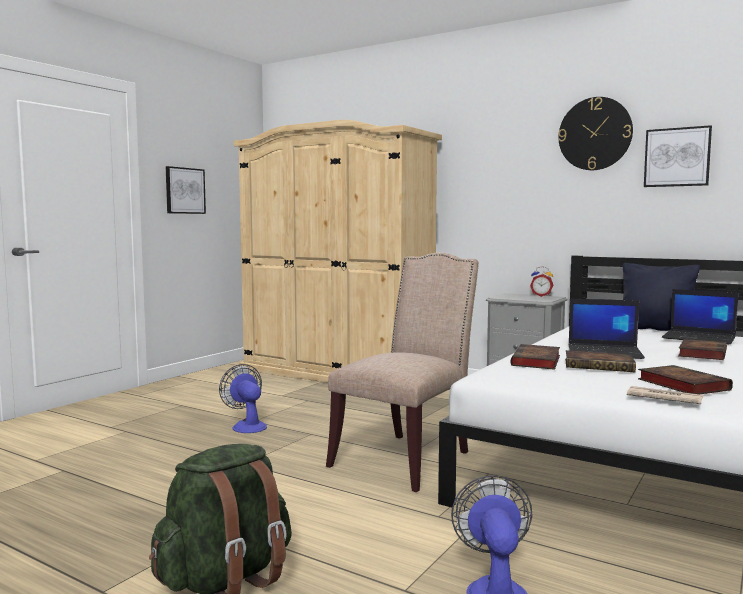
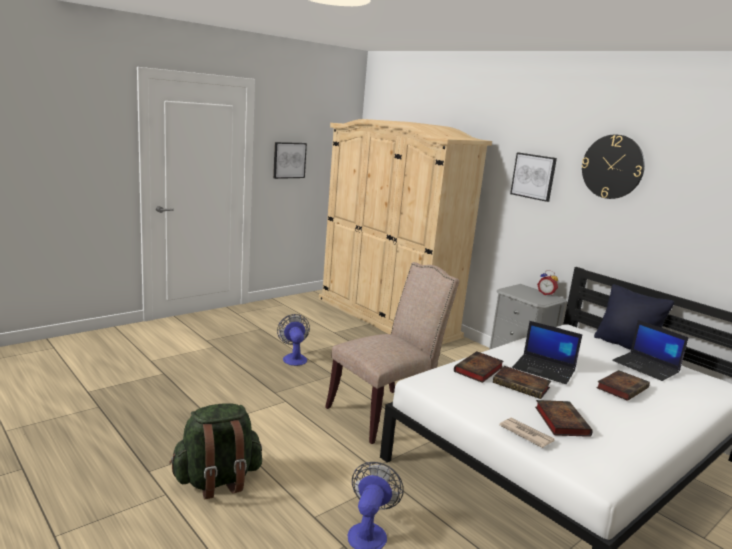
camera: 15 degrees right, 10 degrees up
picture [644,125,712,187] -> picture moved to [510,153,557,202]

